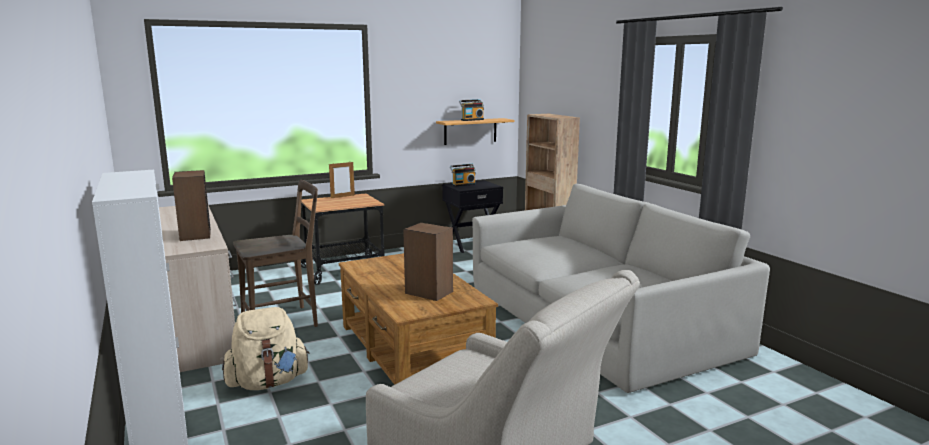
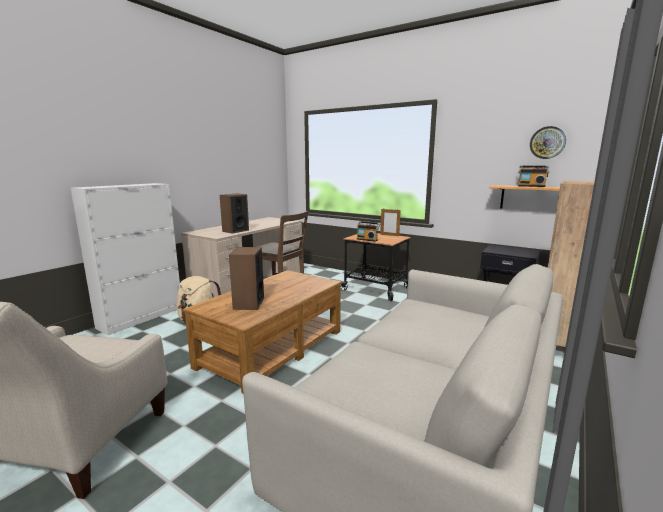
camera: 60 degrees right, 0 degrees up
radio [450,164,476,187] -> radio moved to [356,221,380,242]
none -> wall clock [530,126,566,159]

